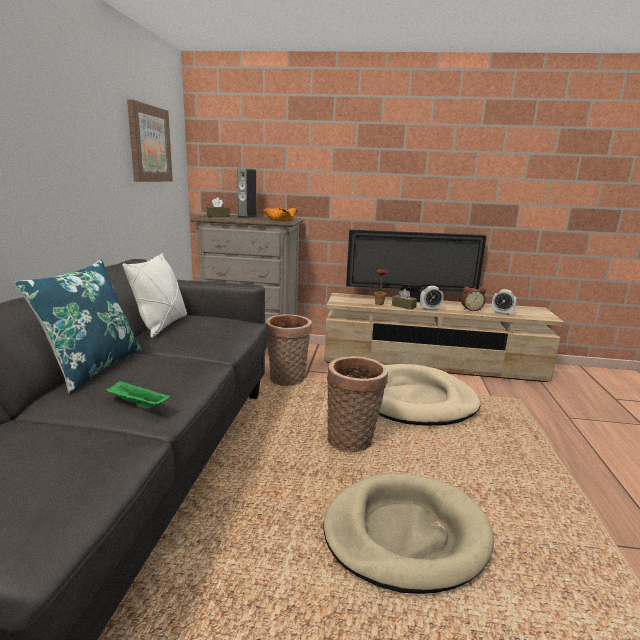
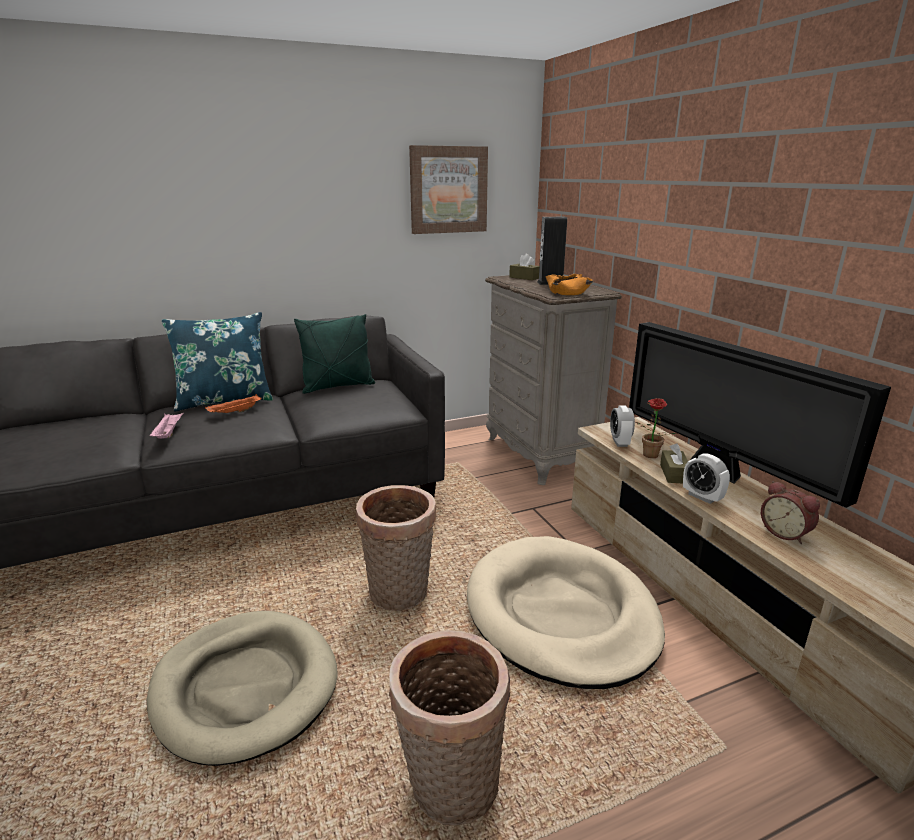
camera: 60 degrees right, 5 degrees up
green tray [104,380,171,408] -> pink tray [149,413,184,439]
white pillow [122,253,187,338] -> green pillow [294,314,375,394]
basket [266,314,312,386] -> basket moved to [389,630,510,825]
alarm clock [492,289,517,315] -> alarm clock moved to [610,406,635,447]
none -> orange tray [205,394,262,413]

